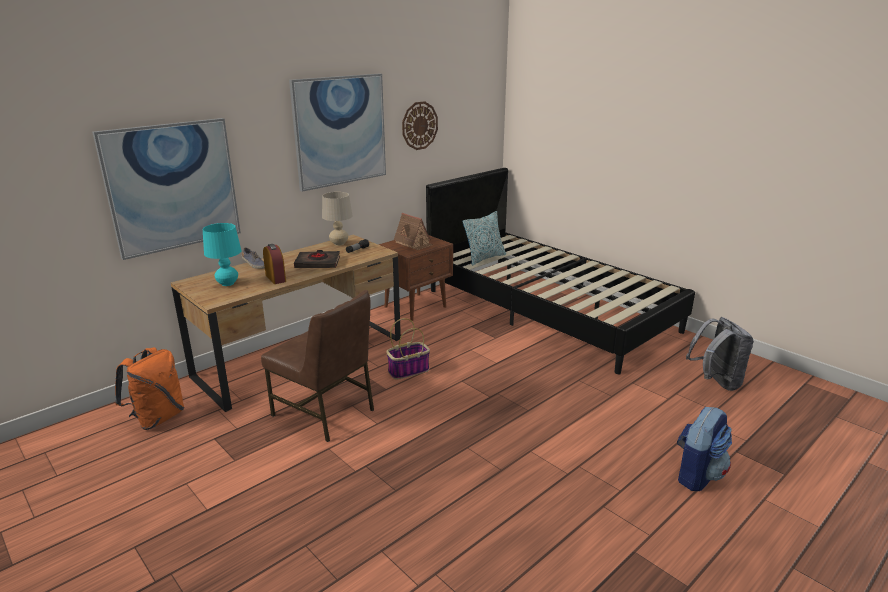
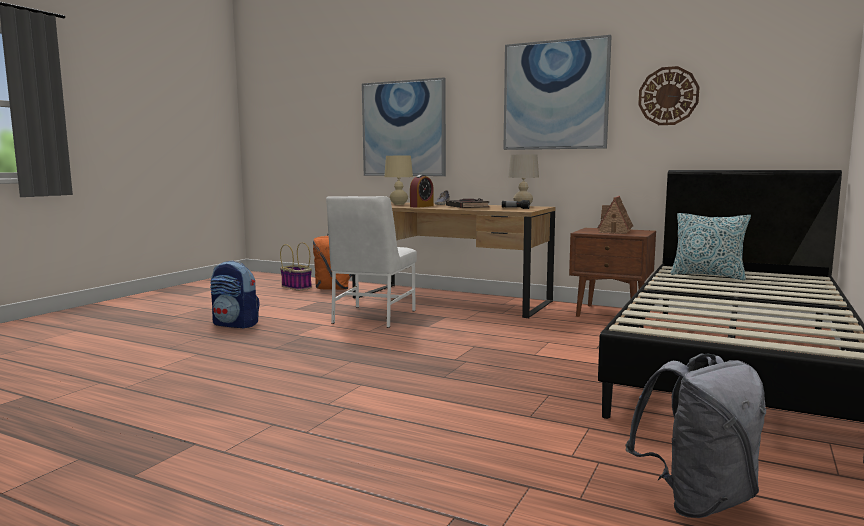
camera: 70 degrees right, 15 degrees down
turquoise table lamp [203,223,241,286] -> beige table lamp [384,156,413,205]
brown chair [261,290,374,442] -> white chair [326,196,417,328]
basket [386,318,430,379] -> basket moved to [280,242,312,290]
backpack [677,407,732,491] -> backpack moved to [210,261,260,328]

